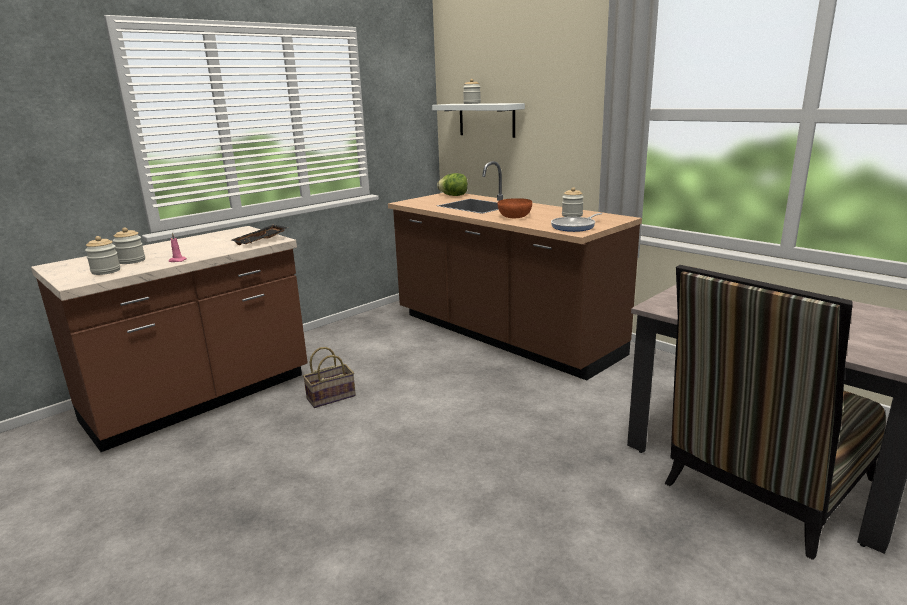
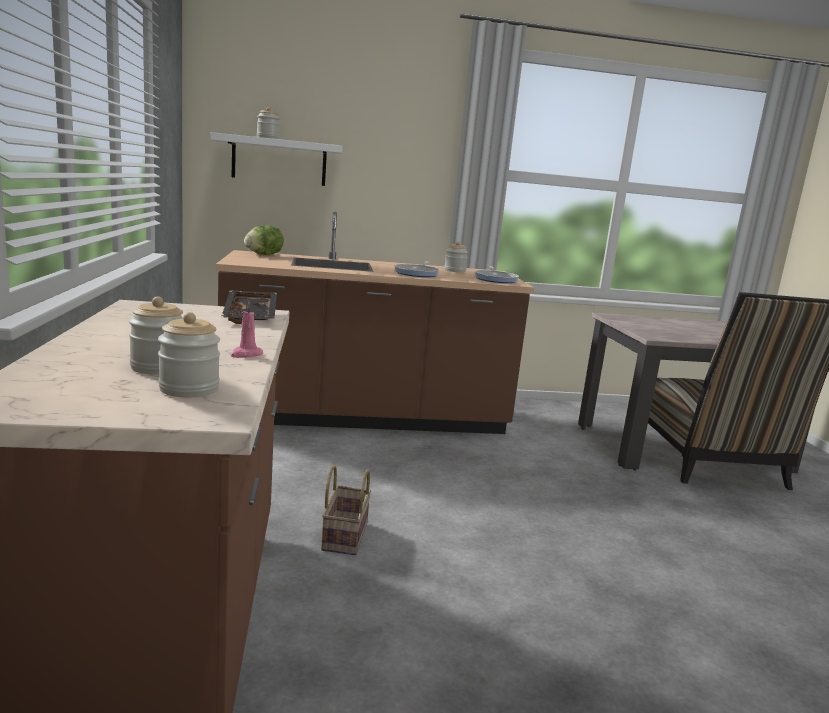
camera: 55 degrees left, 5 degrees down
orange bowl [498,198,532,218] -> frying pan [395,262,440,277]

